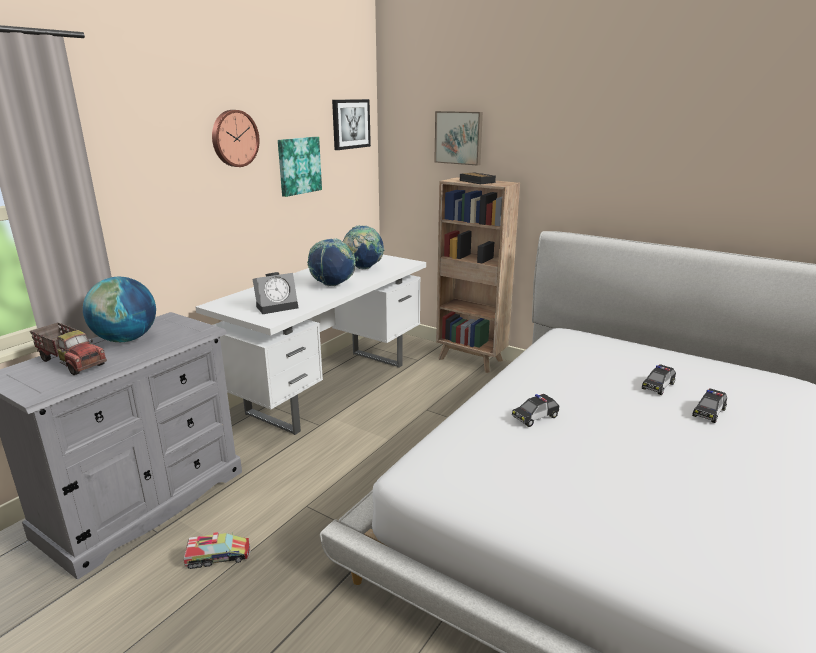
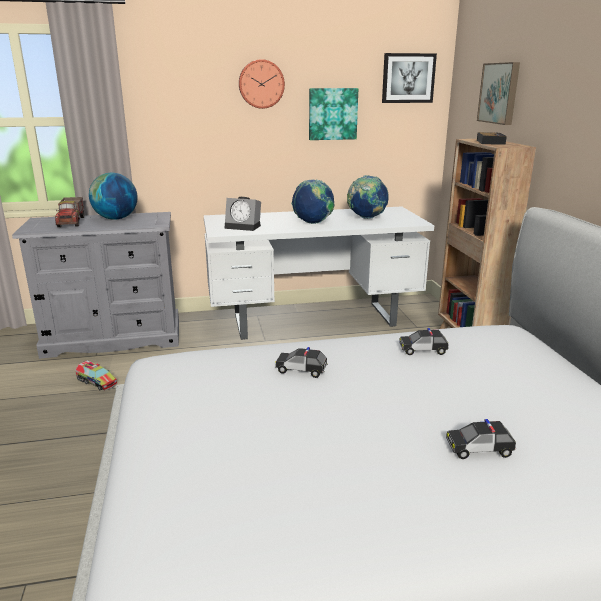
camera: 45 degrees right, 0 degrees up
toy car [642,364,676,395] -> toy car moved to [399,328,449,355]

